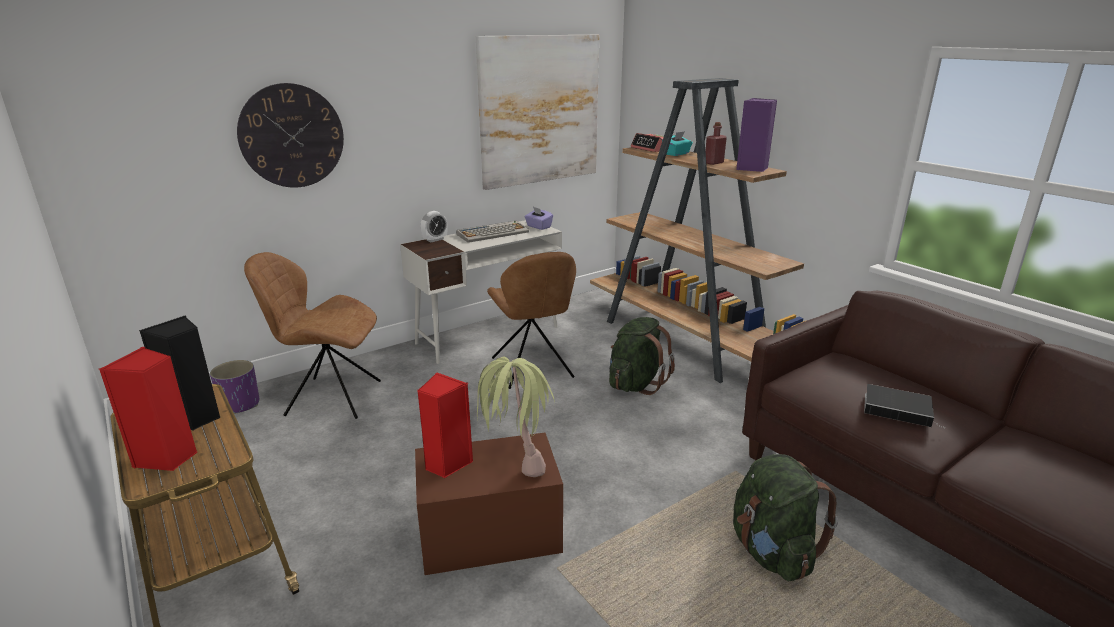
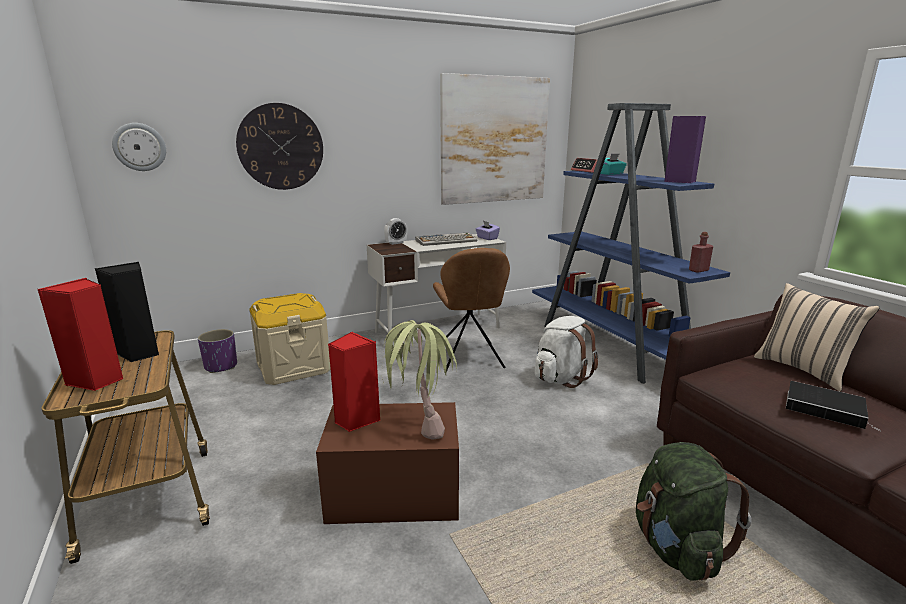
camera: 10 degrees right, 5 degrees down
brown chair [244,252,381,419] -> beige storage box [249,293,331,385]
brown bookcase [590,78,807,383] -> blue bookcase [532,103,730,384]
green backpack [609,317,675,395] -> white backpack [535,316,598,388]
red bottle [705,122,727,165] -> red bottle moved to [689,232,713,273]
none -> wall clock [112,123,166,171]
none -> beige pillow [754,283,880,392]

